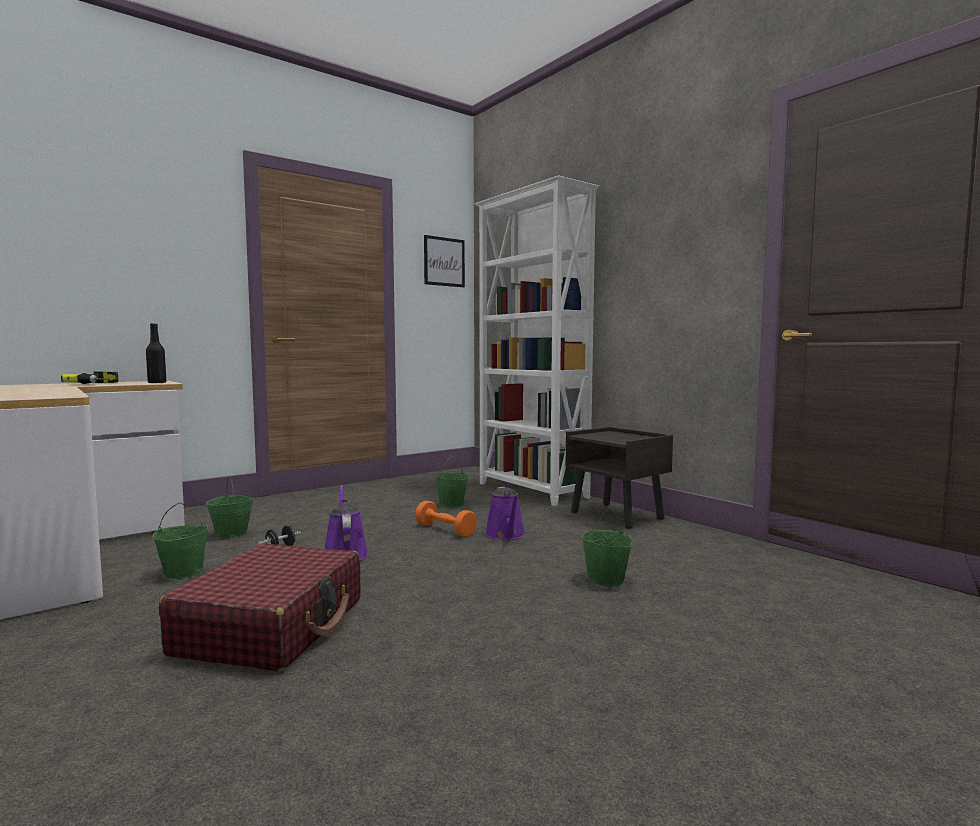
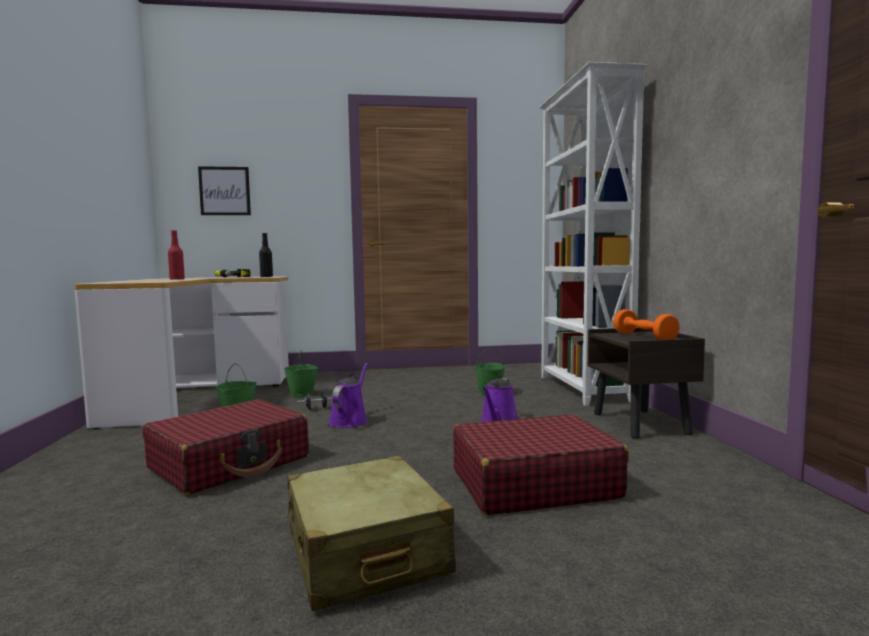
camera: 30 degrees right, 0 degrees up
orange dumbbell [415,501,477,537] -> orange dumbbell moved to [613,309,680,340]
picture [424,235,465,287] -> picture moved to [198,166,251,215]
green bucket [581,508,633,587] -> red suitcase [453,414,629,515]
none -> red bottle [168,230,185,280]
none -> beige suitcase [286,456,456,611]

